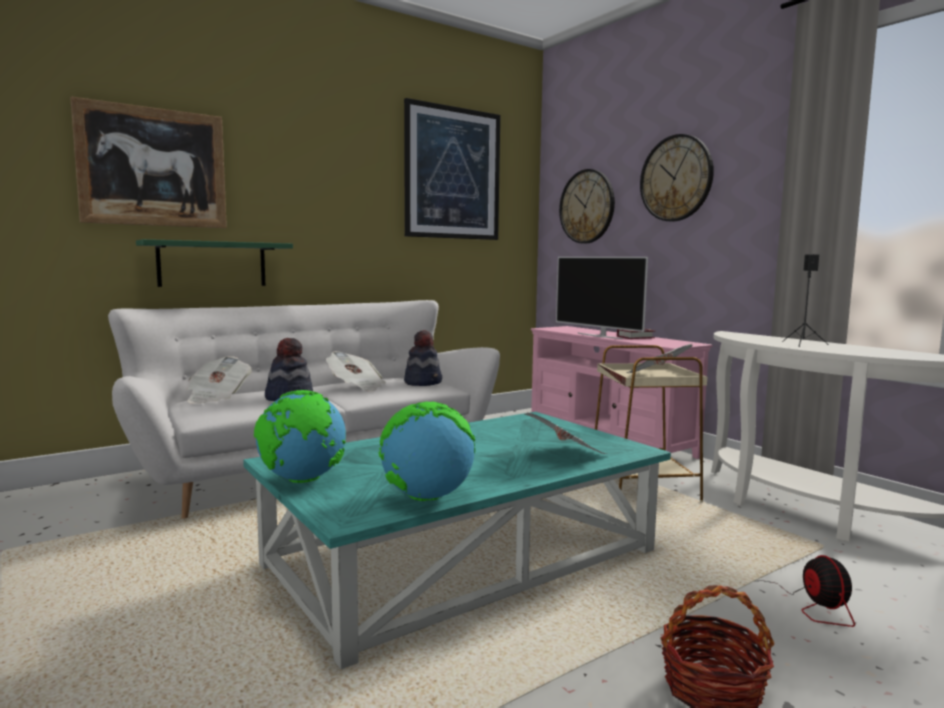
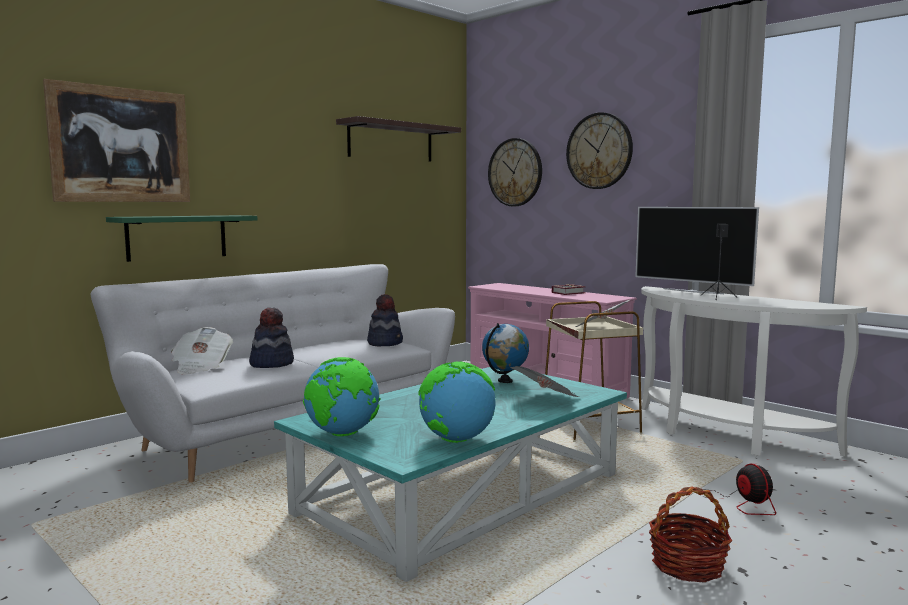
camera: 10 degrees left, 0 degrees up
newspaper [326,351,386,392] -> none
picture [404,98,500,240] -> shelf [336,116,461,162]
television [556,257,648,339] -> television moved to [635,207,759,294]
none -> globe [482,323,529,383]

